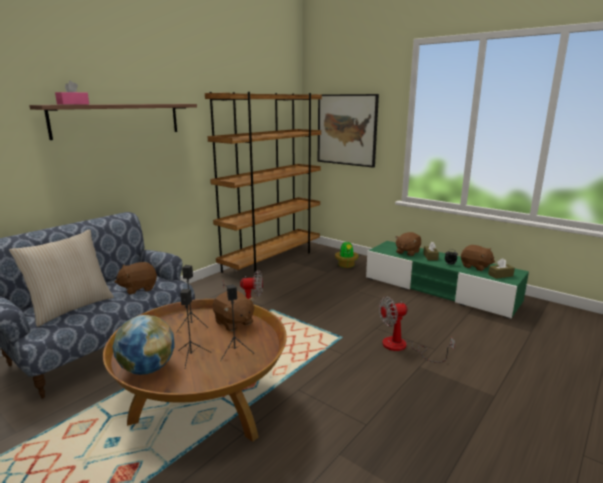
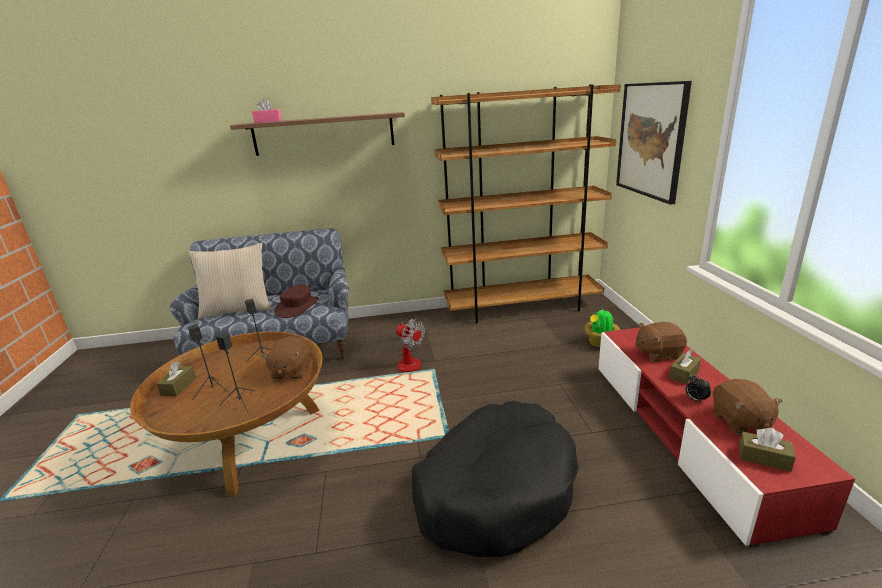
camera: 45 degrees right, 5 degrees up
globe [113,315,174,375] -> brown tissue box [157,362,196,396]
brown plush toy [115,262,157,294] -> brown hat [274,285,319,318]
green tv stand [366,241,529,319] -> red tv stand [598,327,855,547]
fan [379,296,455,363] -> black dog bed [412,401,579,557]

